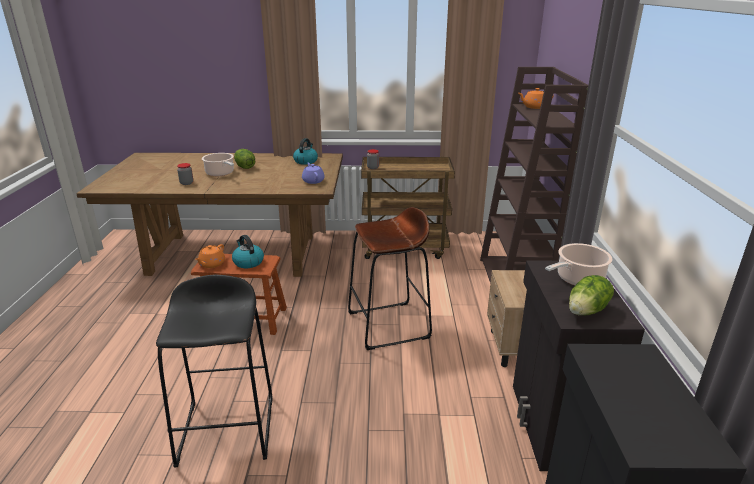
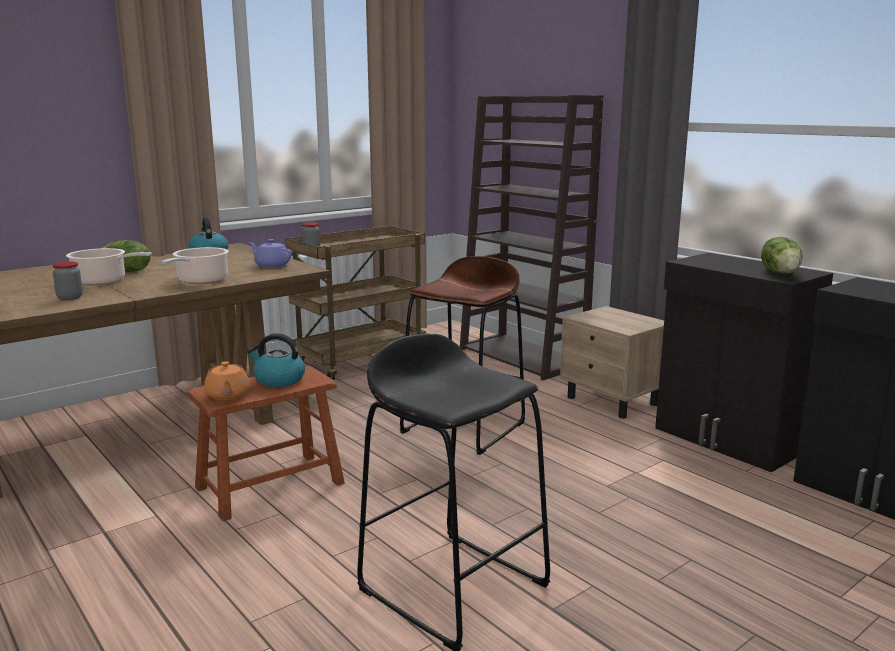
camera: 40 degrees left, 10 degrees down
orange teapot [518,88,554,109] -> none
cooking pot [545,243,613,285] -> cooking pot moved to [161,247,229,284]

